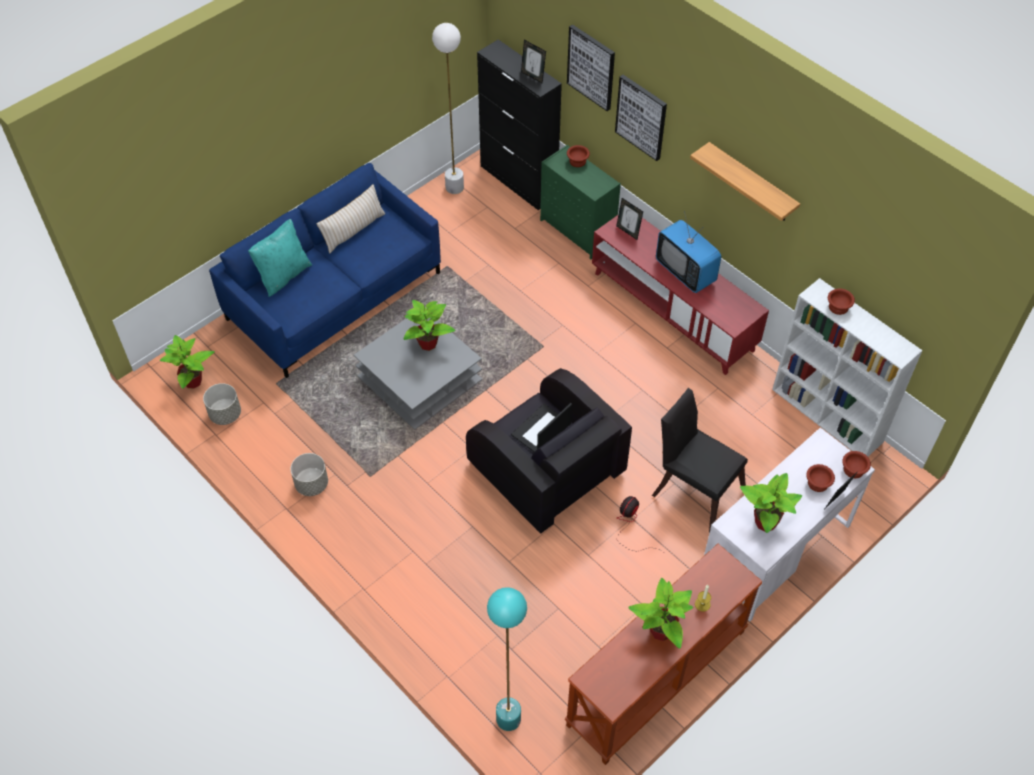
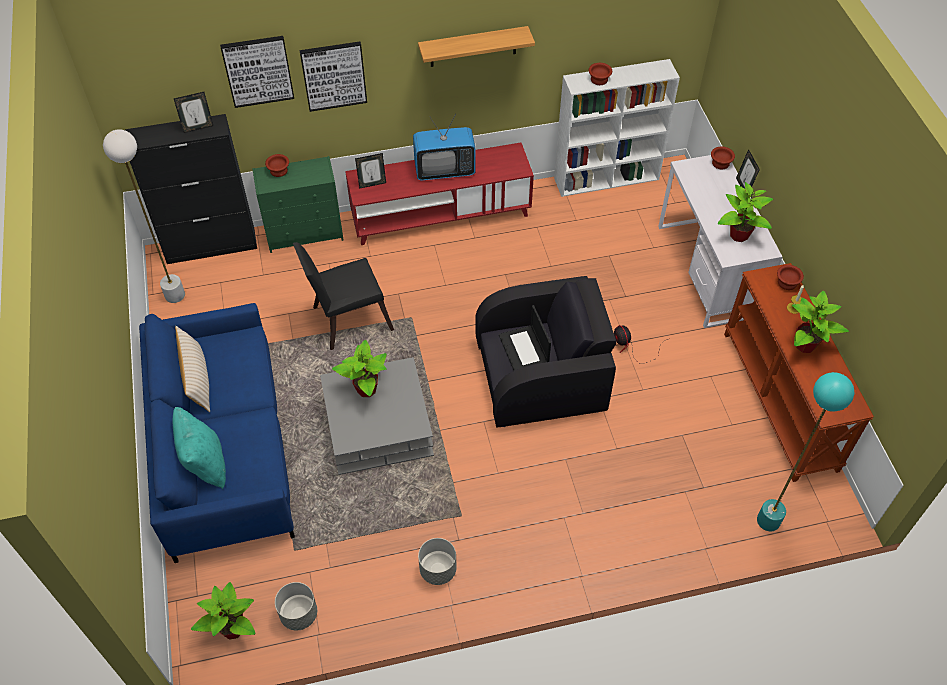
camera: 60 degrees left, 0 degrees up
black chair [652,388,748,533] -> black chair moved to [293,242,394,350]
brown bowl [806,464,835,492] -> brown bowl moved to [777,265,804,290]

